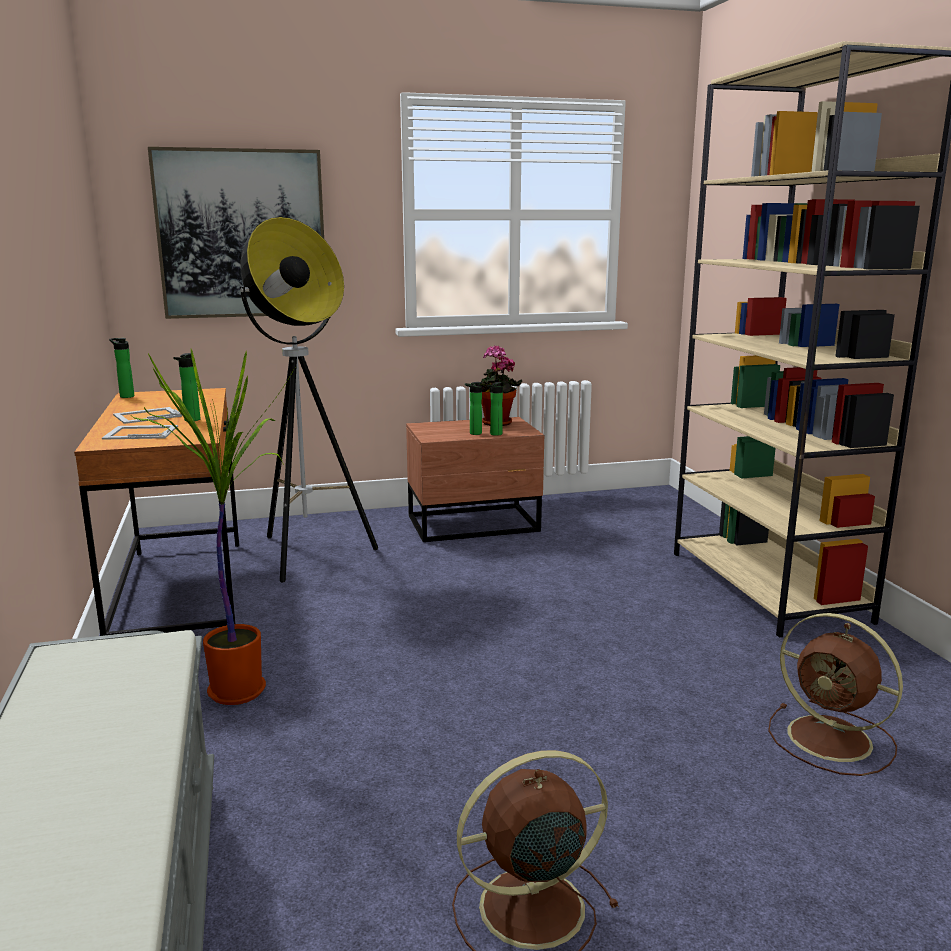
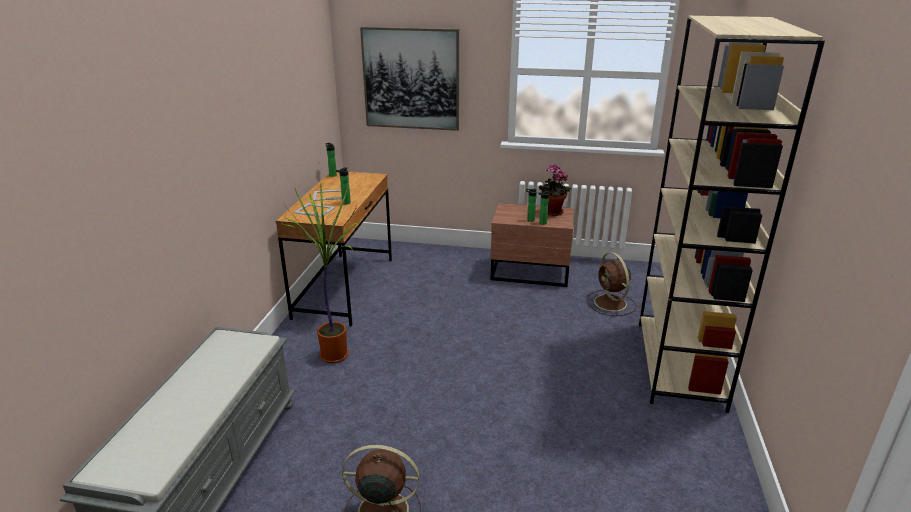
camera: 25 degrees right, 10 degrees up
floor lamp [240,217,378,583] -> none
brown fan [768,613,903,776] -> brown fan moved to [587,252,637,316]

